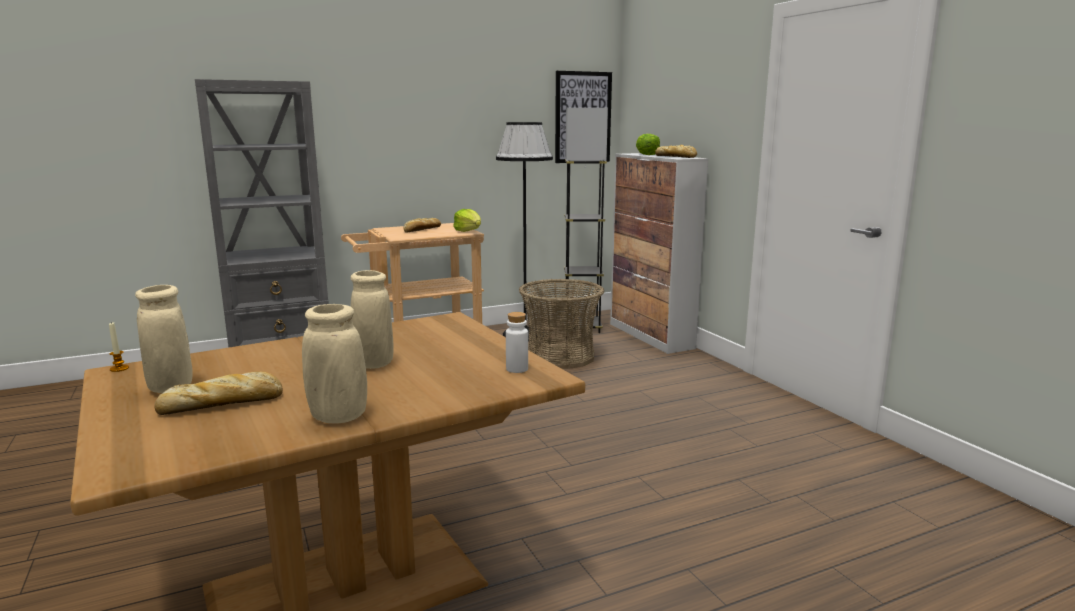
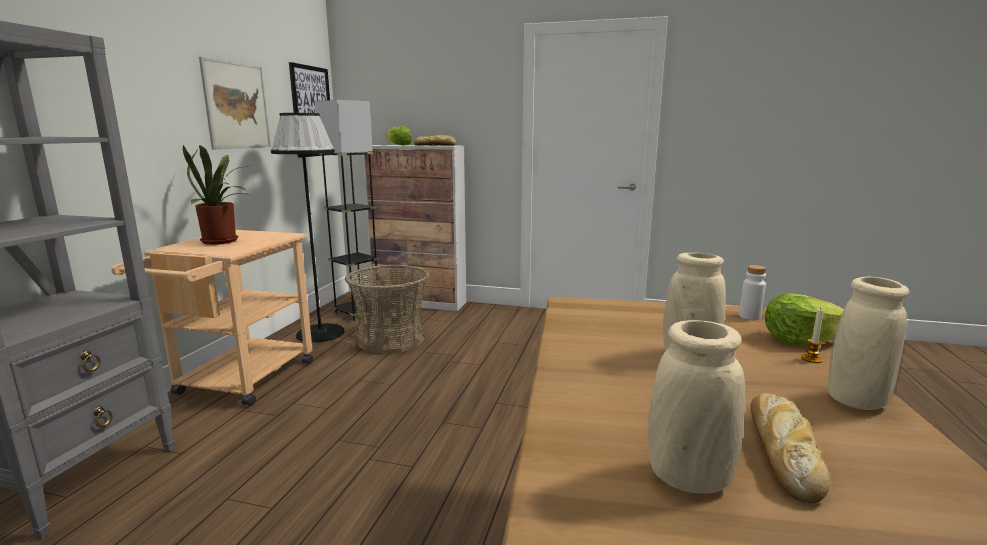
camera: 50 degrees left, 0 degrees up
candle [109,322,129,372] -> candle moved to [801,308,823,363]
bread [403,218,441,232] -> potted plant [183,145,249,245]
lettuce [453,209,481,232] -> lettuce moved to [765,293,844,346]
none -> picture [199,57,271,150]

